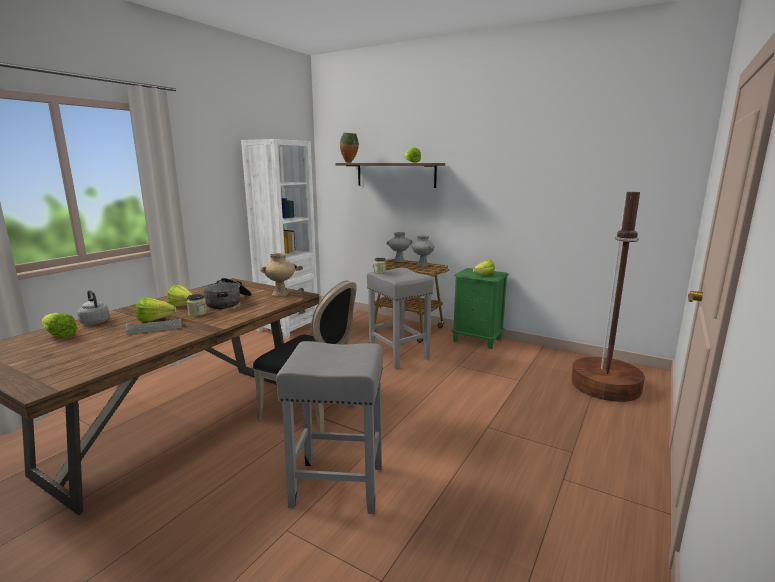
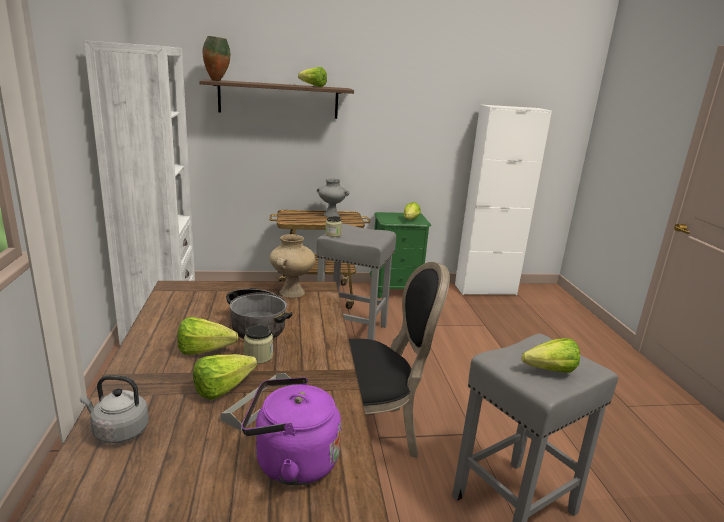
camera: 40 degrees left, 5 degrees up
lettuce [42,313,77,338] -> lettuce moved to [522,338,580,373]
grey vase [387,232,413,262] -> none
brown floor lamp [571,192,645,402] -> none
none -> purple kettle [242,377,341,486]
none -> white cabinet [455,105,552,295]

